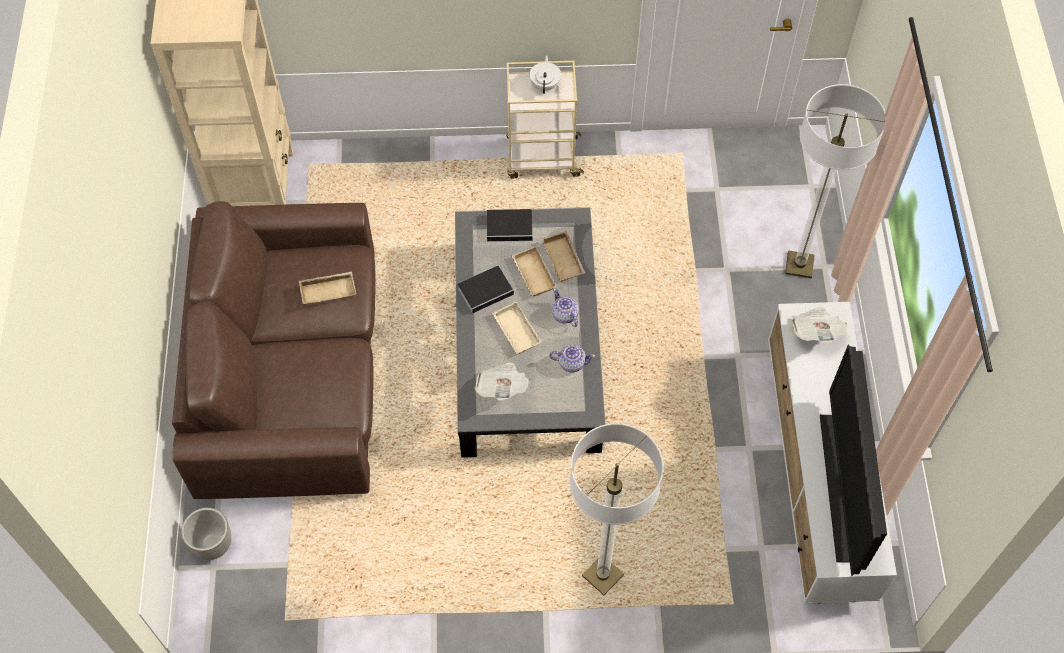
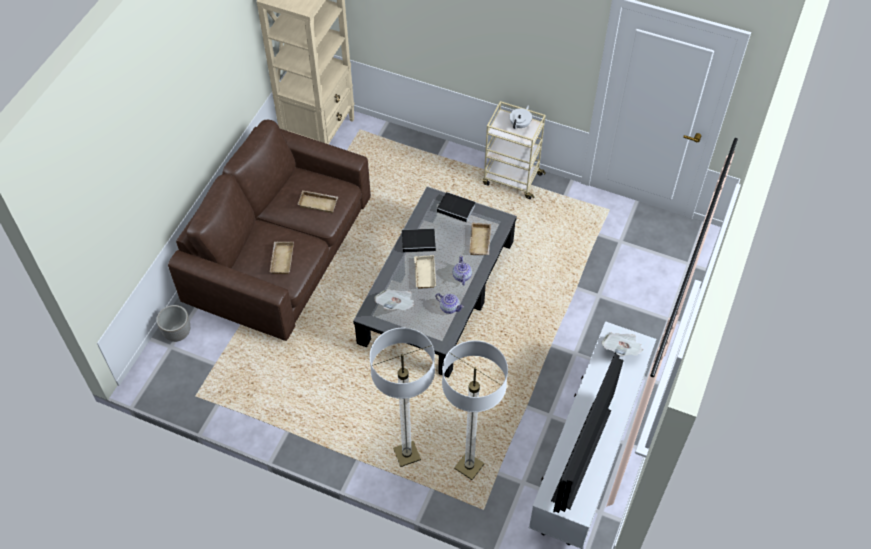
camera: 25 degrees right, 5 degrees down
beige tray [511,246,557,296] -> beige tray moved to [270,242,294,274]
floor lamp [785,84,886,278] -> floor lamp moved to [442,340,508,480]

